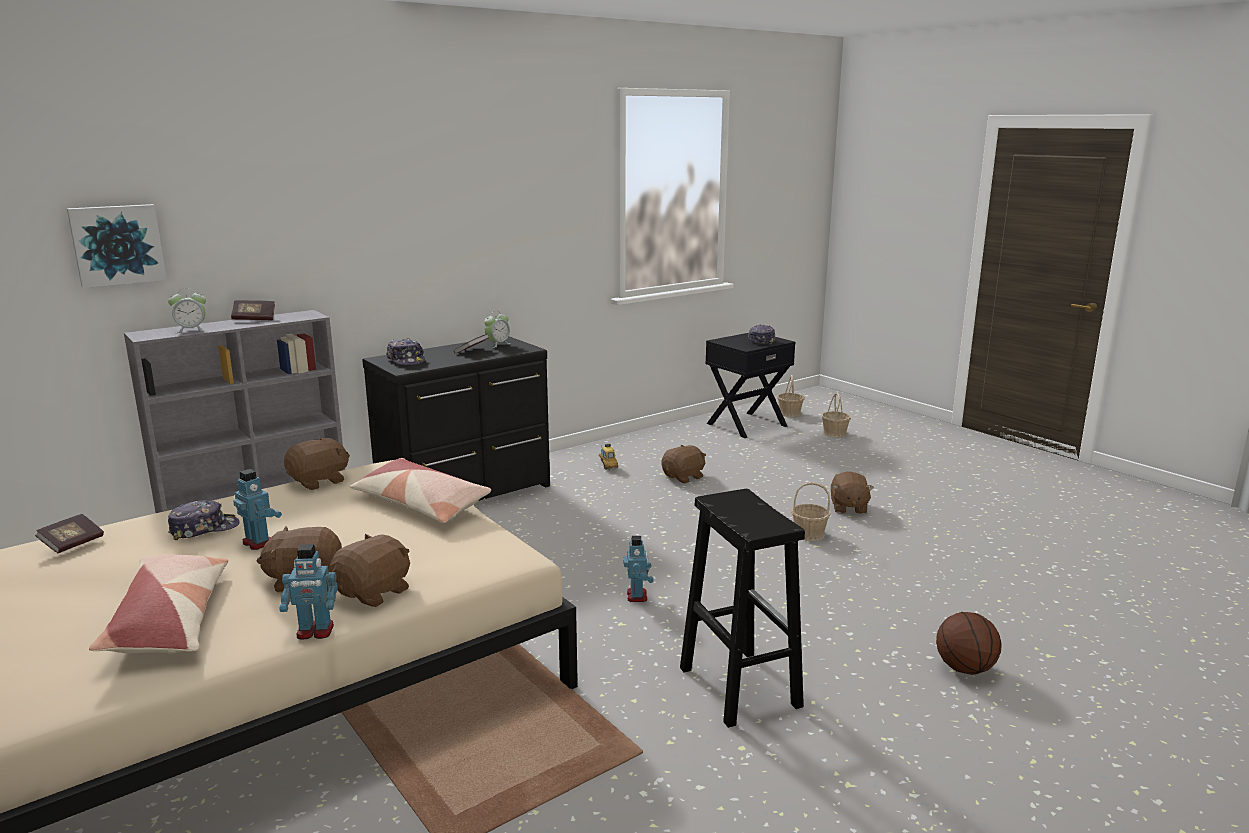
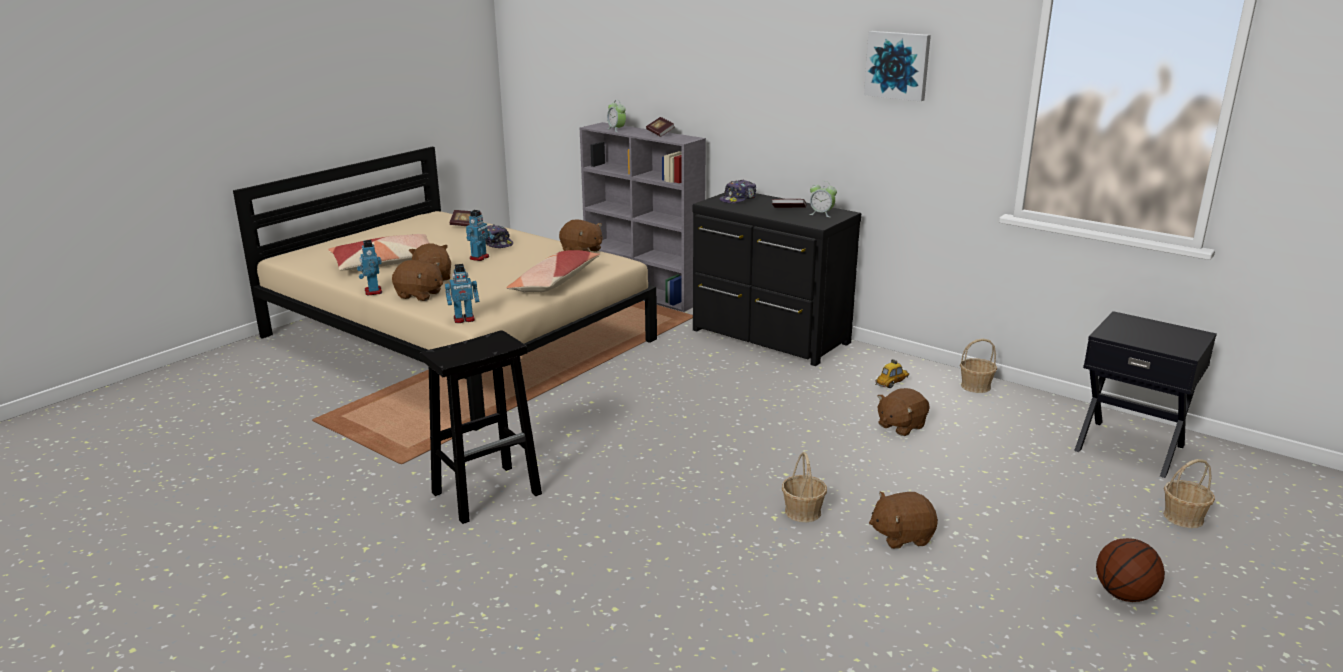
camera: 75 degrees right, 5 degrees up
picture [67,204,167,288] -> picture moved to [864,31,931,102]
toy robot [623,536,654,602] -> toy robot moved to [445,264,479,323]
brown plush toy [661,444,706,483] -> brown plush toy turned 105 degrees clockwise [878,388,930,436]
cap [748,325,775,345] -> none
basket [777,375,805,417] -> basket moved to [960,338,997,393]
basketball [936,612,1002,675] -> basketball moved to [1096,538,1165,602]

